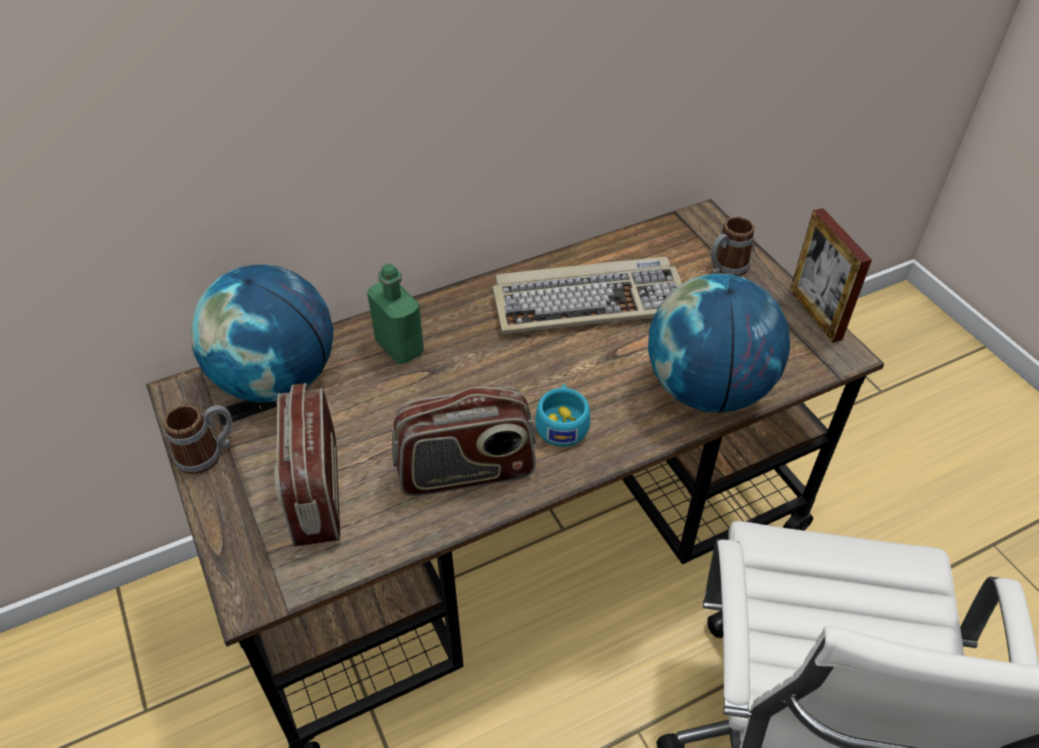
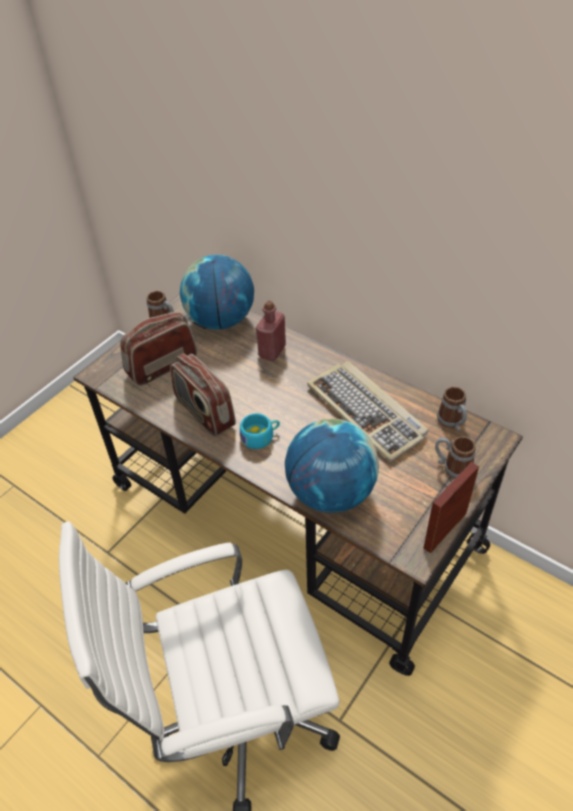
camera: 65 degrees right, 0 degrees up
green bottle [367,263,424,364] -> red bottle [256,301,286,361]
none -> mug [437,387,467,431]

